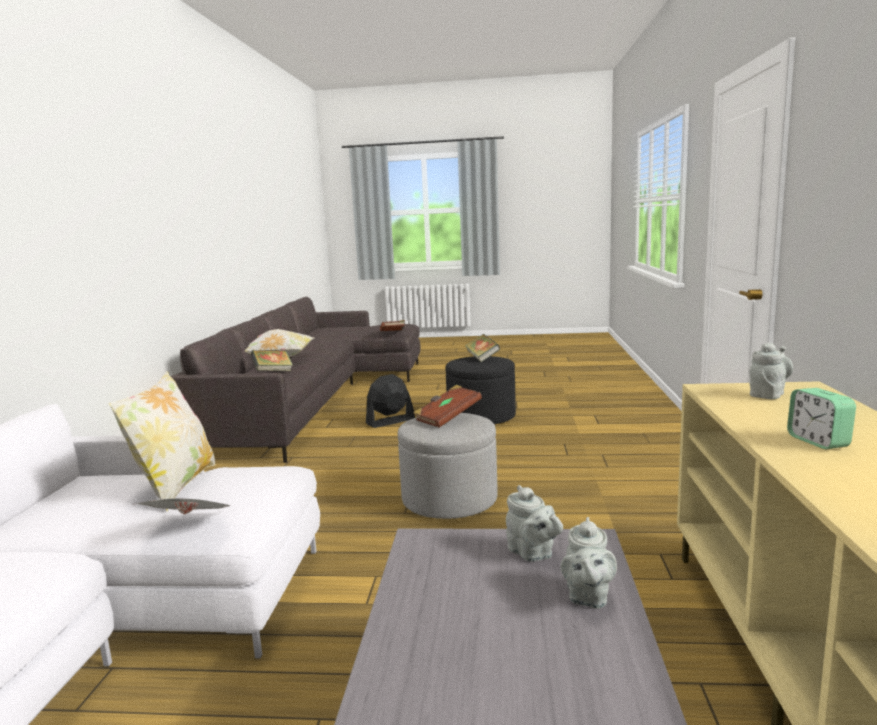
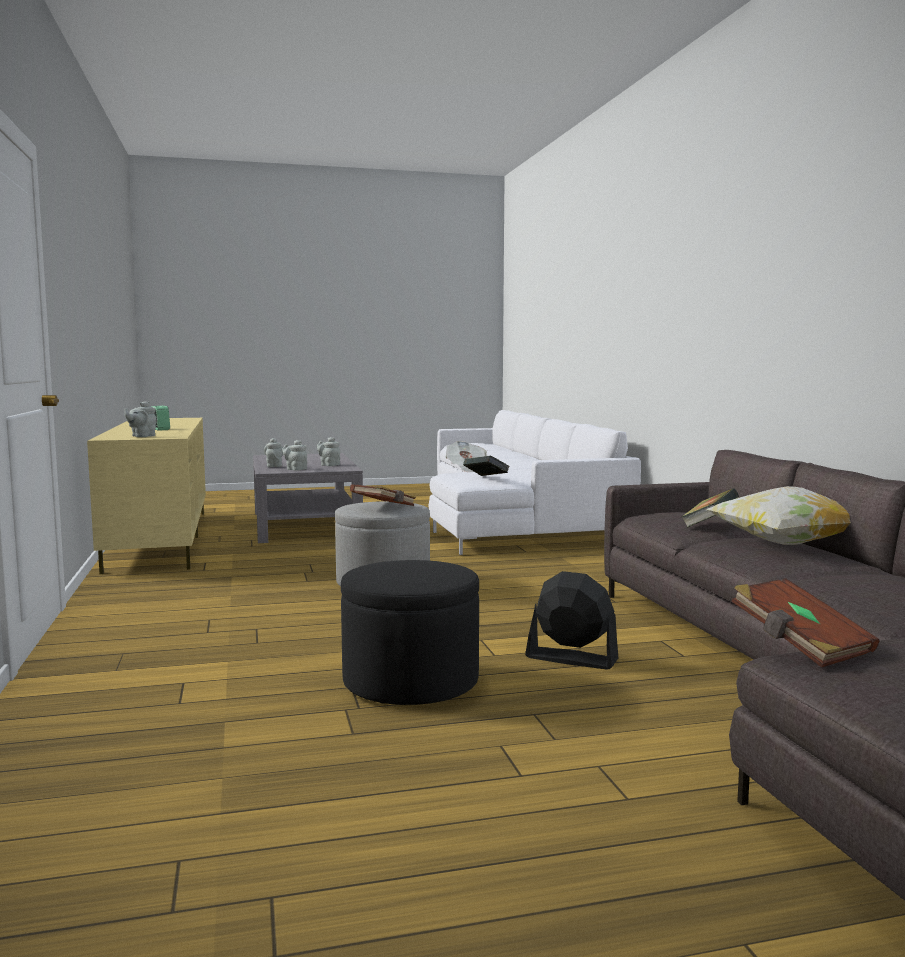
camera: 160 degrees right, 5 degrees down
pillow [108,371,216,511] -> none
black fan [366,374,415,428] -> black fan turned 105 degrees counterclockwise [525,571,618,670]
book [465,334,500,362] -> book moved to [463,456,510,476]
none -> grey teapot [317,437,340,466]

